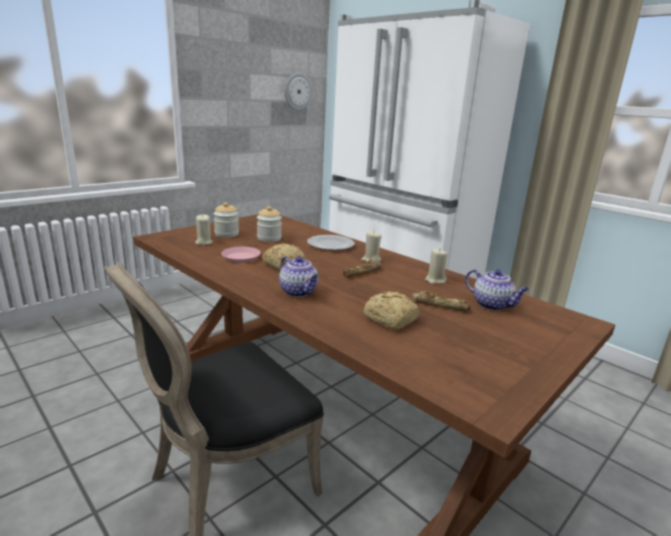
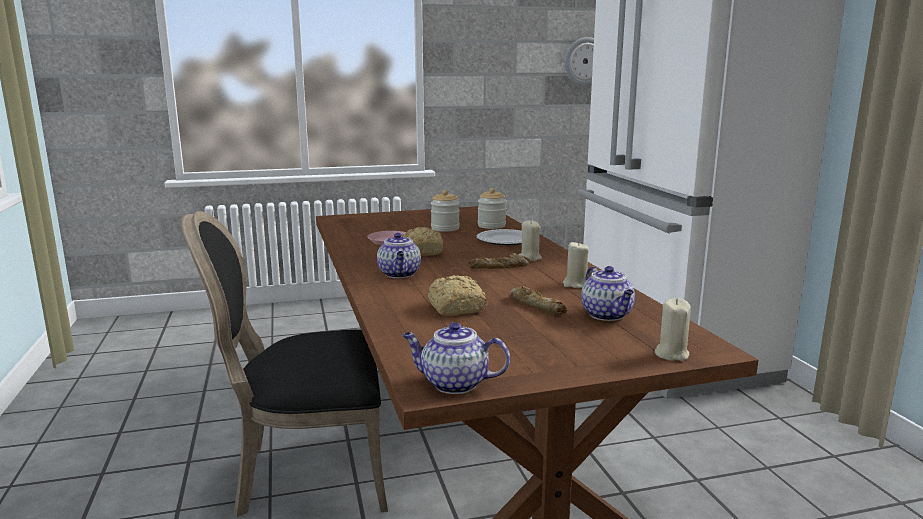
camera: 30 degrees right, 5 degrees down
beige candle [195,214,213,245] -> beige candle moved to [655,298,691,361]
jar [214,202,239,238] -> jar moved to [478,188,506,229]
none -> teapot [402,322,510,394]

